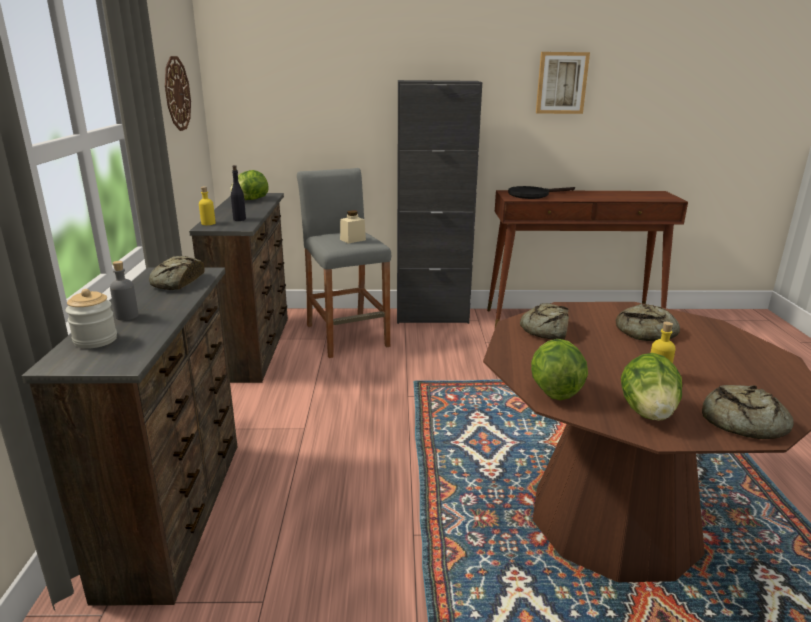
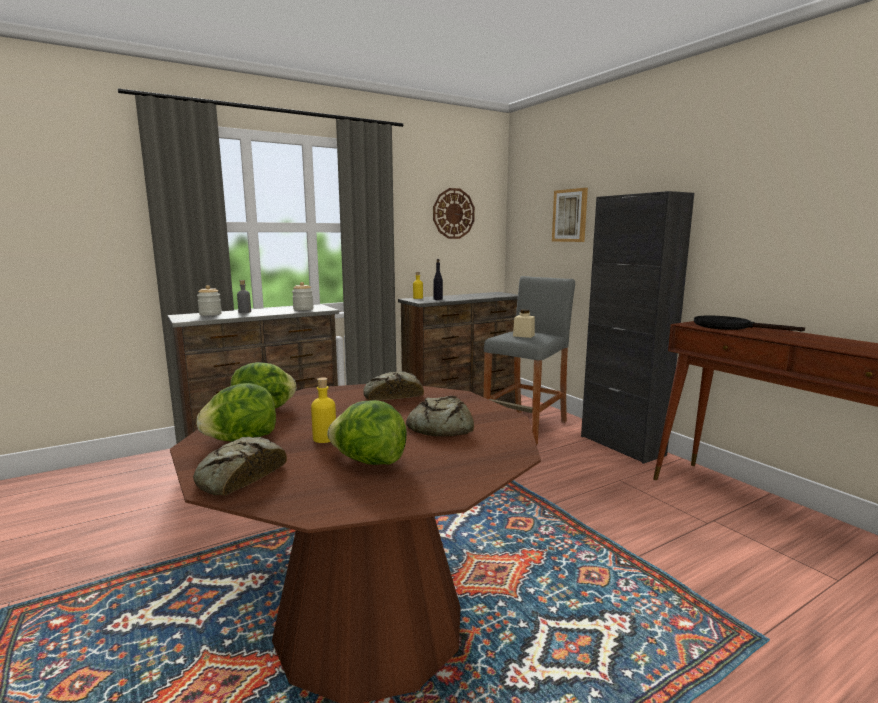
camera: 60 degrees right, 10 degrees down
bread [149,256,205,290] -> jar [292,282,314,310]
lettuce [230,170,268,200] -> lettuce moved to [327,400,407,465]
picture [536,52,590,114] -> picture moved to [552,188,588,242]

